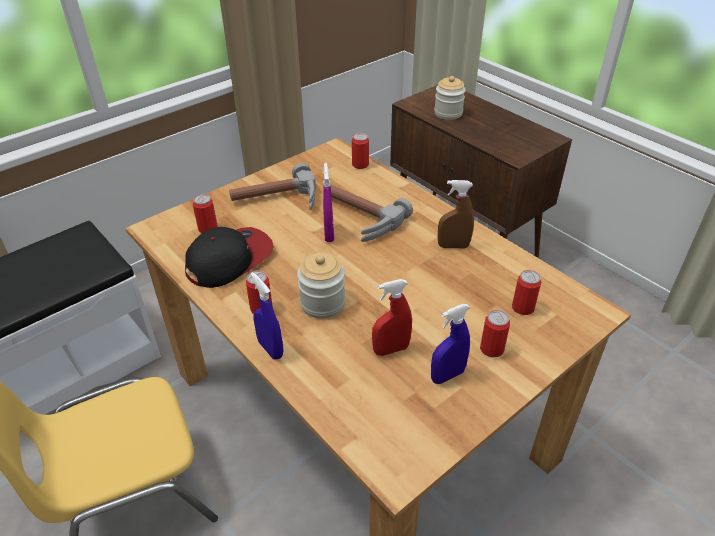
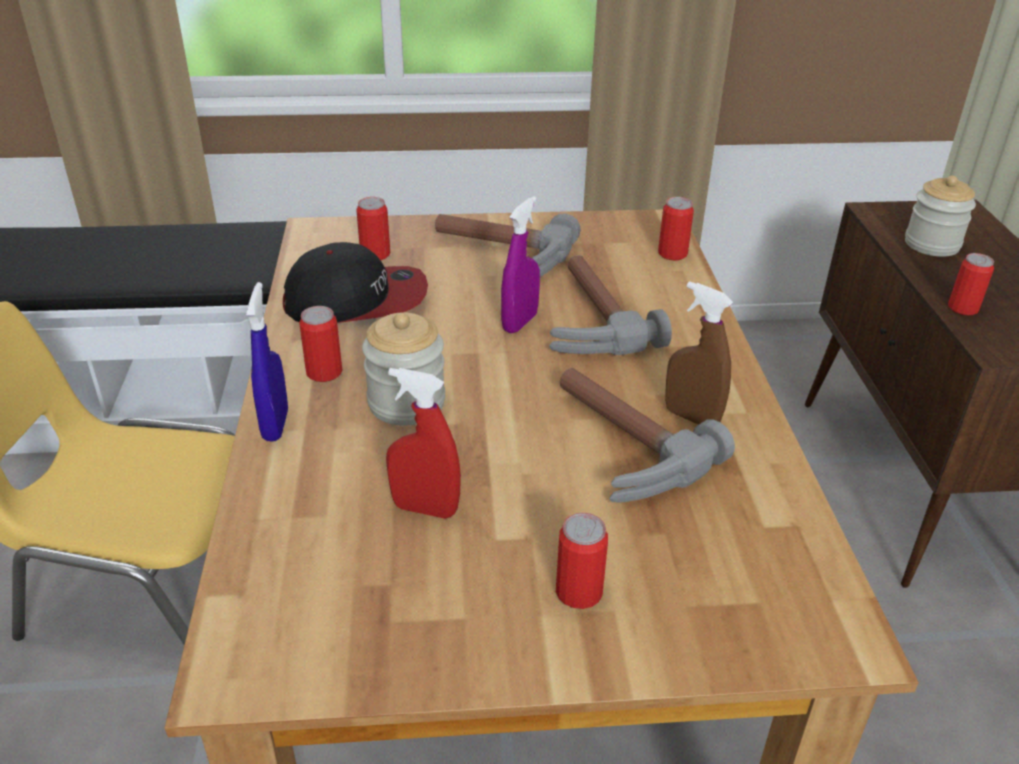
camera: 35 degrees right, 5 degrees down
blue spray bottle [431,304,470,384] -> none
can [512,270,541,315] -> can moved to [948,253,994,315]
none -> hammer [560,368,735,502]

